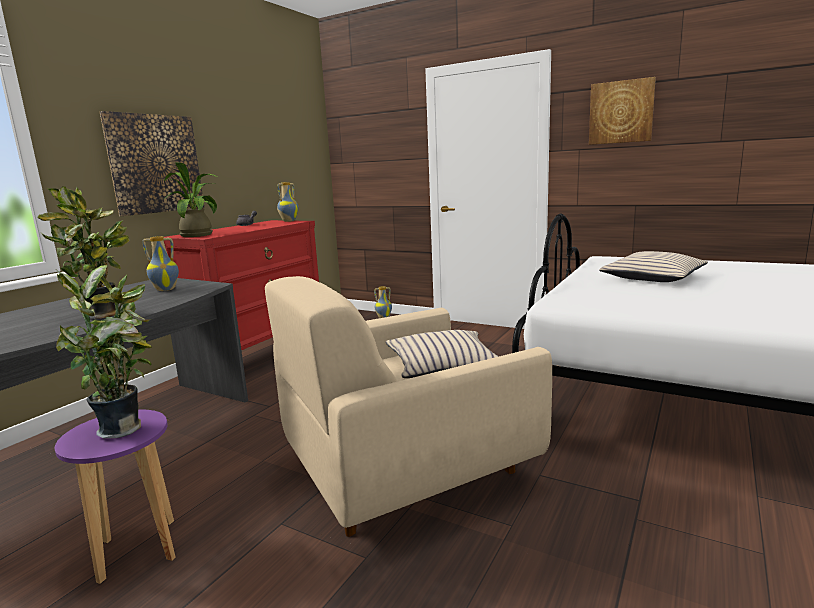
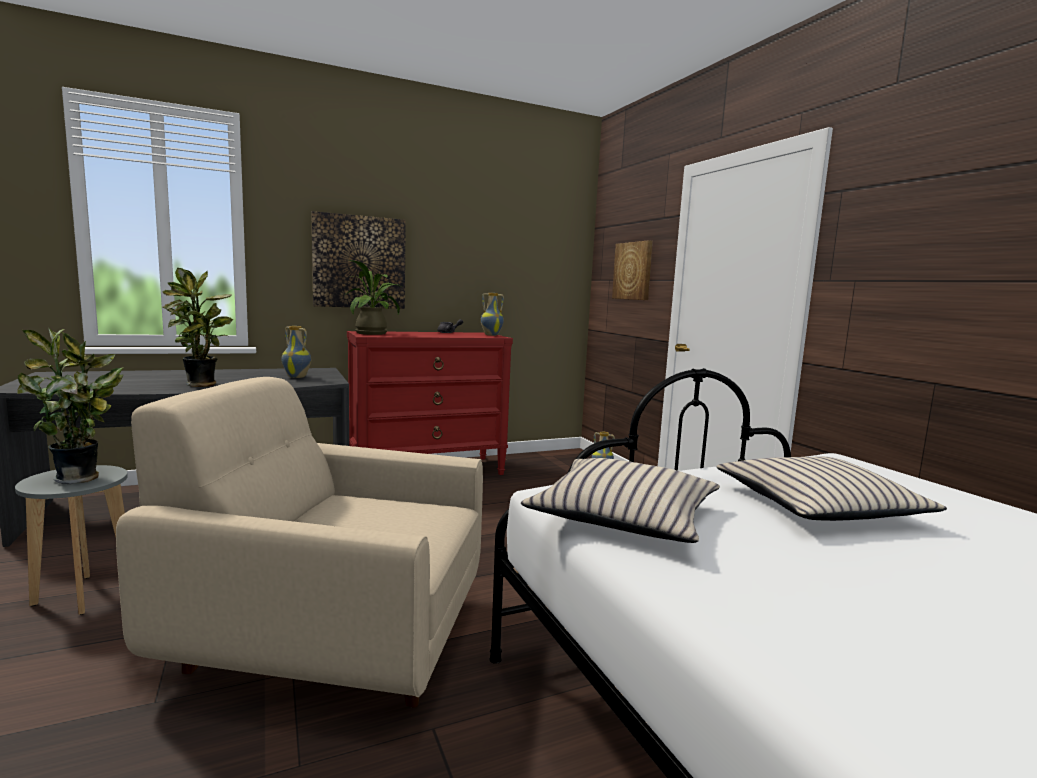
camera: 35 degrees right, 5 degrees down
purple stool [55,410,176,584] -> grey stool [15,465,128,615]
beige pillow [385,330,499,378] -> beige pillow moved to [521,458,720,543]
picture [589,77,656,145] -> picture moved to [612,240,653,300]

